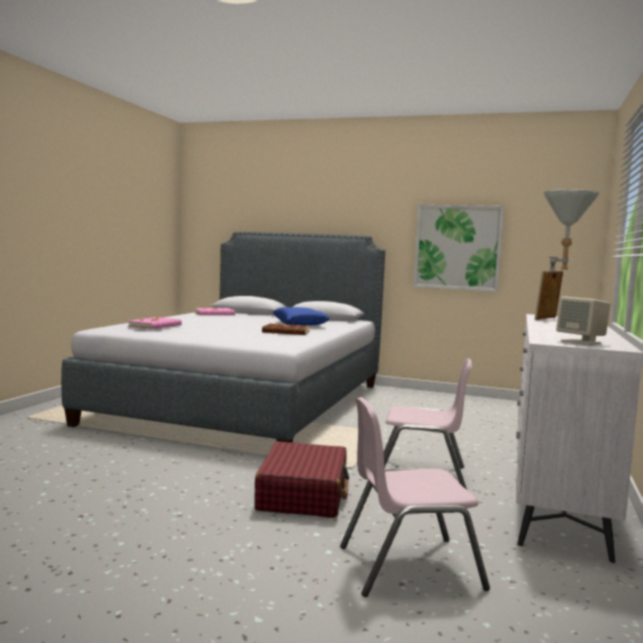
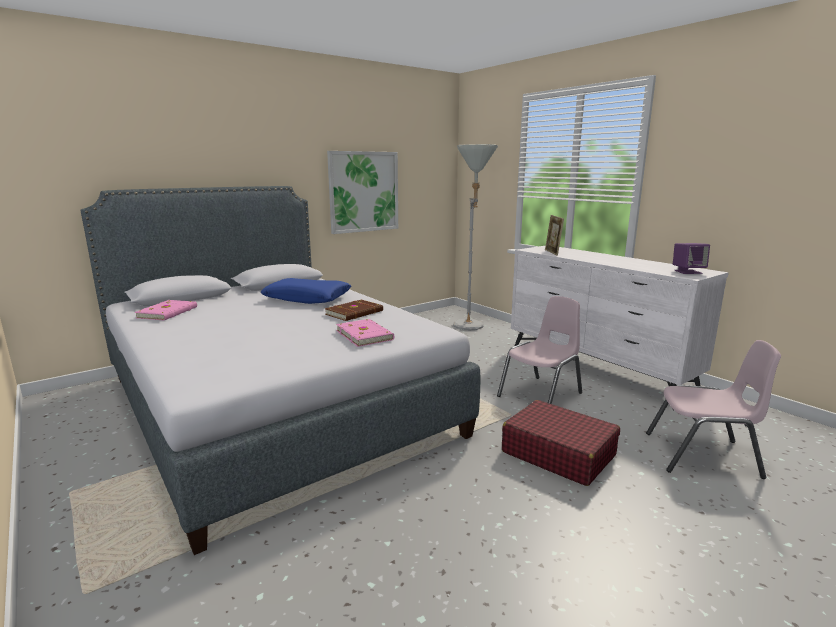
camera: 55 degrees left, 10 degrees up
pink book [128,317,182,329] -> pink book moved to [336,319,394,347]
pink chair [340,397,490,597] -> pink chair turned 105 degrees counterclockwise [646,340,781,479]
beige speaker [556,296,610,345] -> purple speaker [673,243,710,274]

